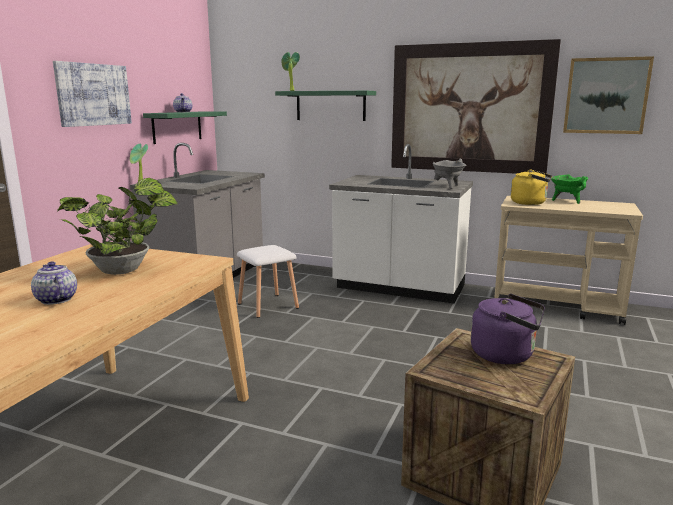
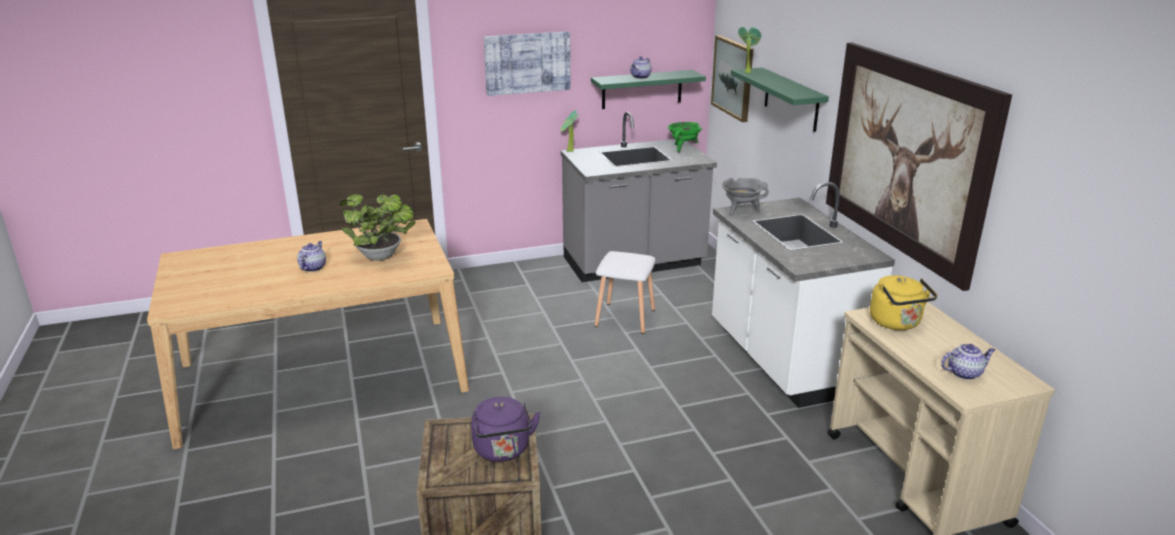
camera: 50 degrees right, 10 degrees up
grey cooking pot [433,159,466,189] -> grey cooking pot moved to [722,178,768,215]
green cooking pot [551,174,588,204] -> green cooking pot moved to [668,122,702,153]
picture [563,56,654,134] -> picture moved to [711,35,753,122]
none -> teapot [941,344,995,380]

